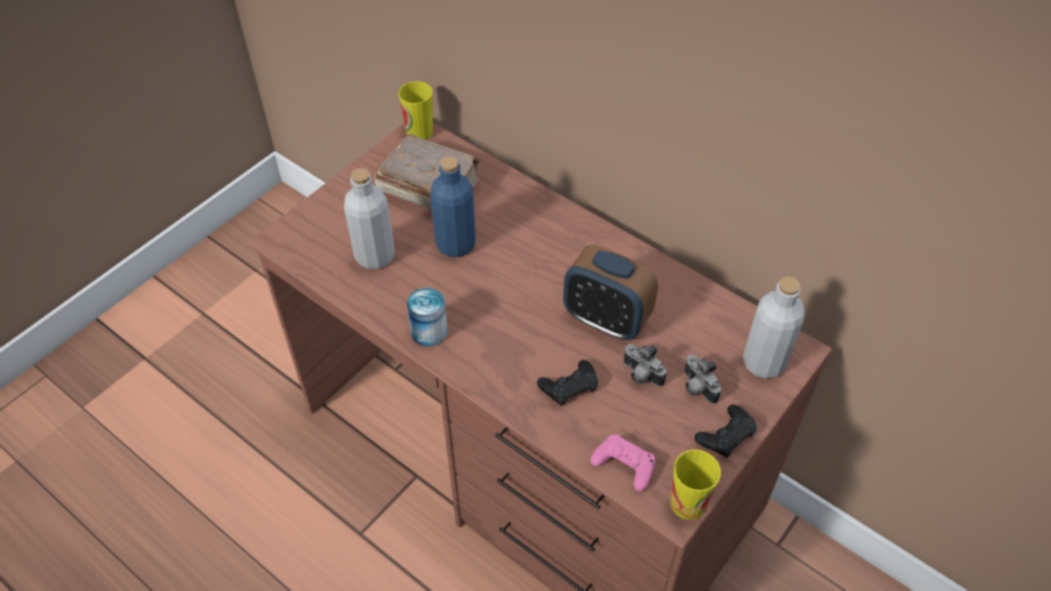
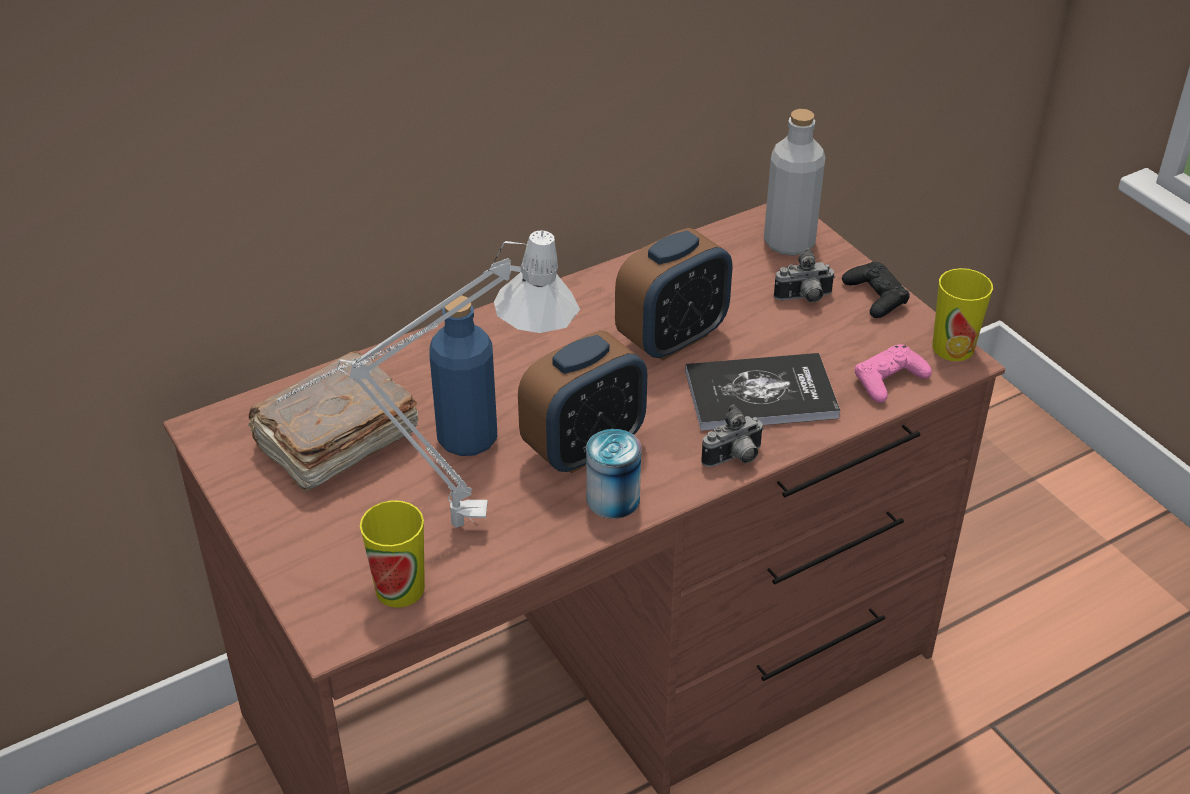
camera: 70 degrees left, 10 degrees down
grey bottle [344,168,394,269] -> grey table lamp [277,230,580,528]
cup [398,81,433,140] -> cup moved to [360,500,425,608]
black game controller [537,360,598,406] -> book [685,353,840,431]
camera [623,344,667,387] -> camera moved to [701,405,764,467]
none -> alarm clock [518,330,647,474]

